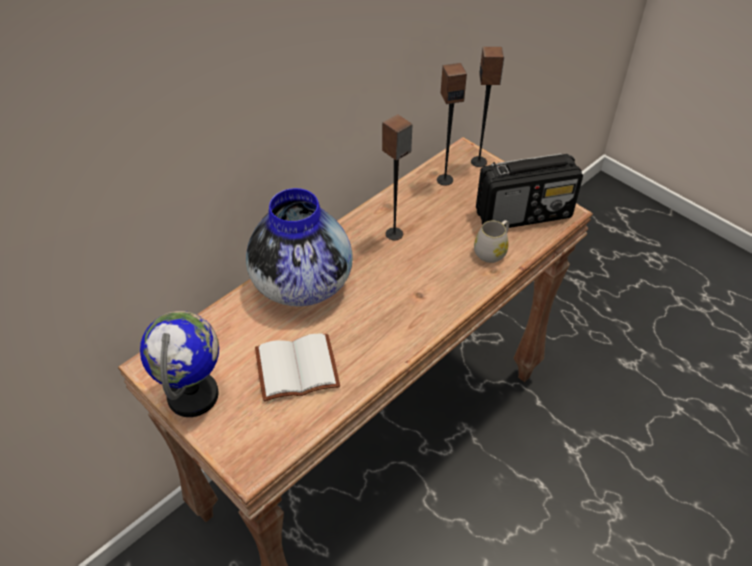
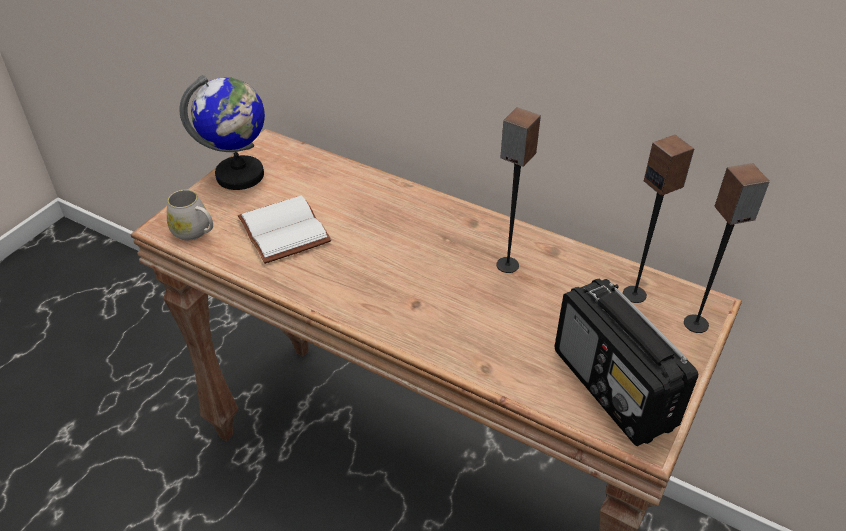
camera: 75 degrees right, 5 degrees down
vase [246,188,353,306] -> none
white mug [474,220,509,263] -> white mug moved to [167,190,213,241]

